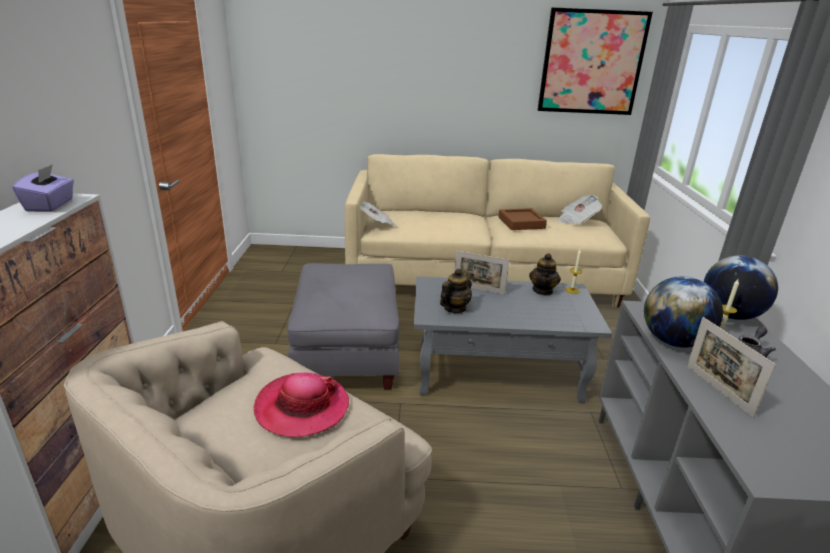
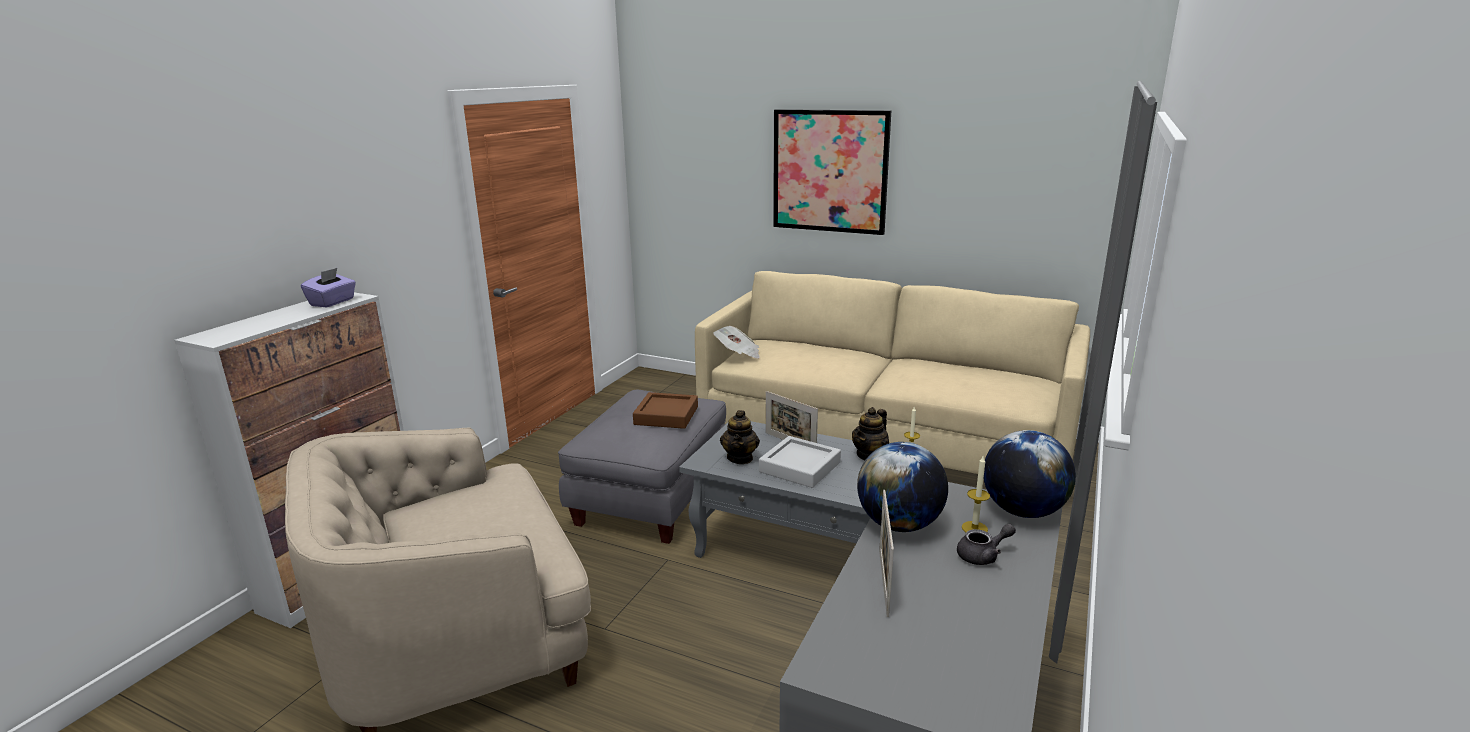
camera: 25 degrees right, 5 degrees down
hat [254,372,349,438] -> none
teapot [440,269,473,313] -> teapot turned 120 degrees clockwise [720,410,760,464]
brown tray [499,208,547,230] -> brown tray moved to [633,392,698,429]
picture [538,7,653,115] -> picture moved to [773,109,891,235]
newspaper [557,195,602,225] -> none
none -> grey tray [759,436,841,488]

